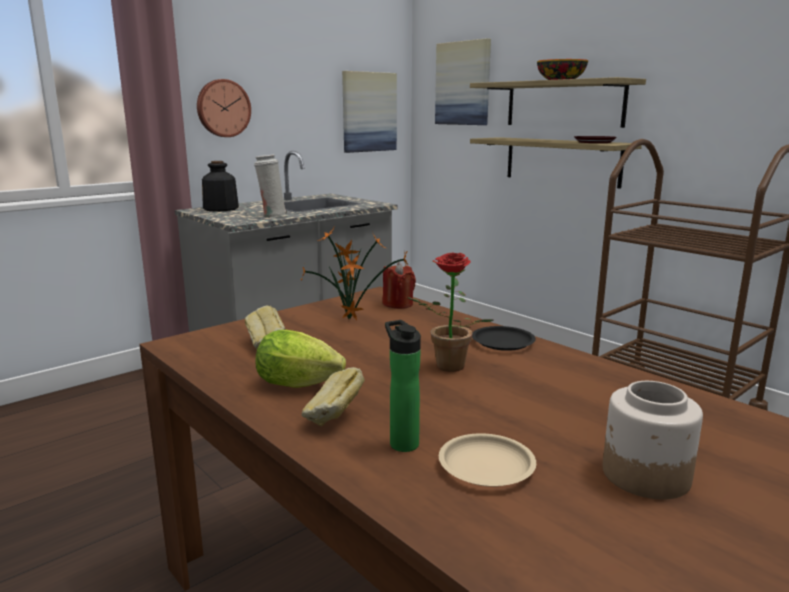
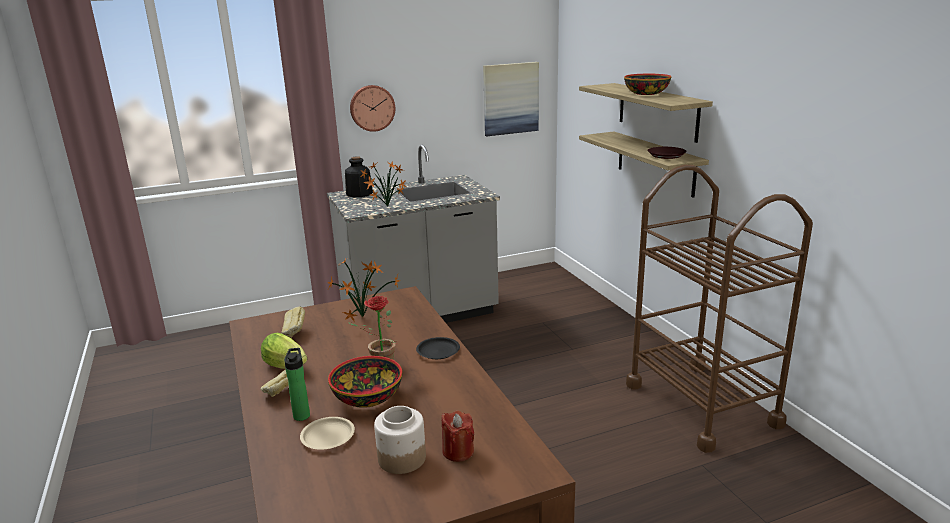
camera: 20 degrees right, 5 degrees up
white vase [254,154,287,218] -> potted plant [360,161,406,207]
red candle [383,262,416,309] -> red candle moved to [442,411,474,462]
picture [435,38,491,125] -> none
none -> bowl [328,356,402,408]

